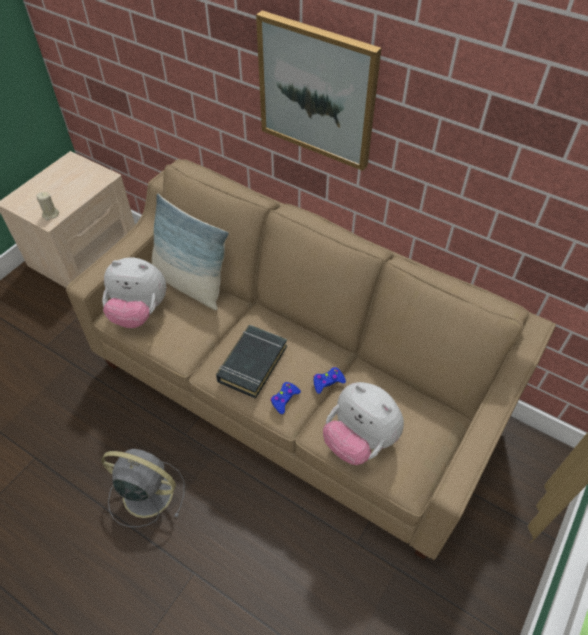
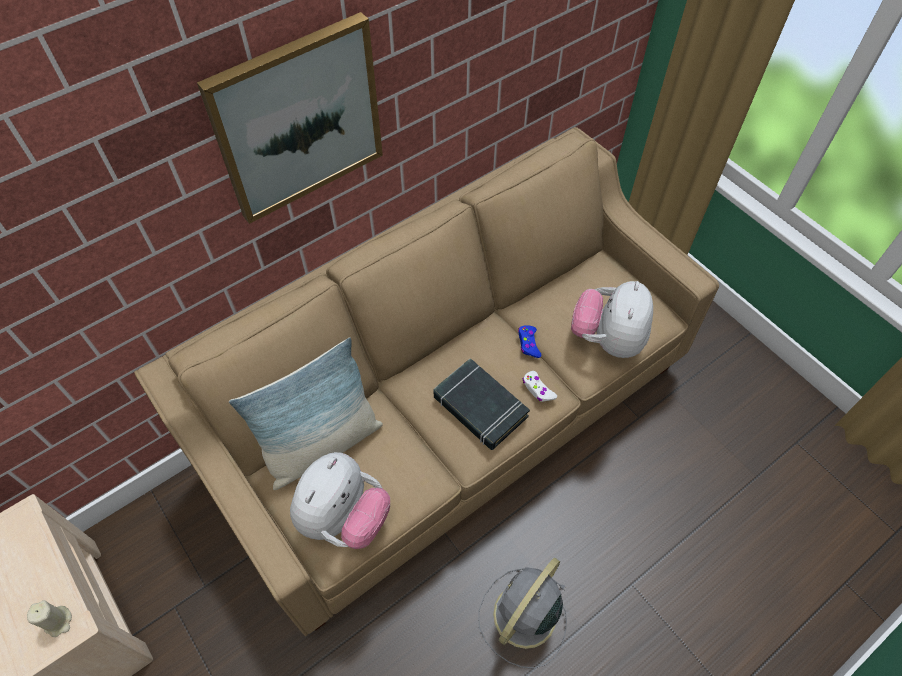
camera: 70 degrees left, 5 degrees up
blue game controller [271,382,301,414] -> white game controller [523,371,557,402]
plush toy [323,382,404,465] -> plush toy turned 135 degrees clockwise [571,281,653,358]

